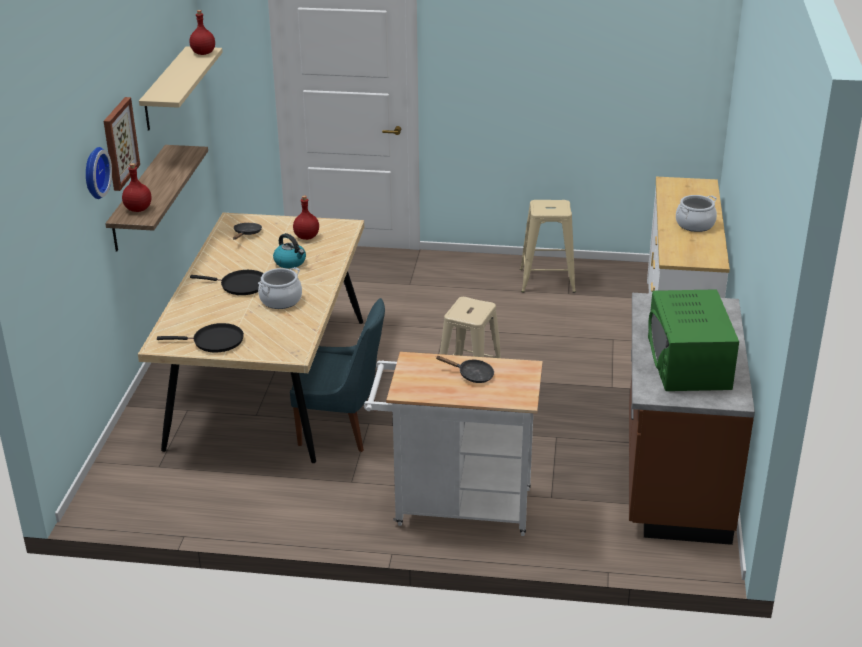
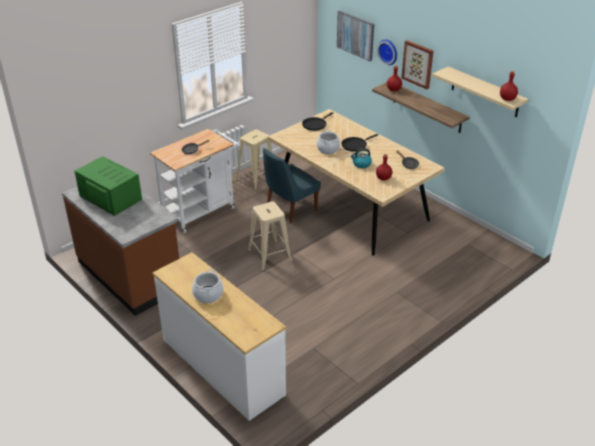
camera: 130 degrees right, 5 degrees up
beige stool [520,200,576,293] -> beige stool moved to [236,129,273,191]
none -> picture [337,11,374,61]

